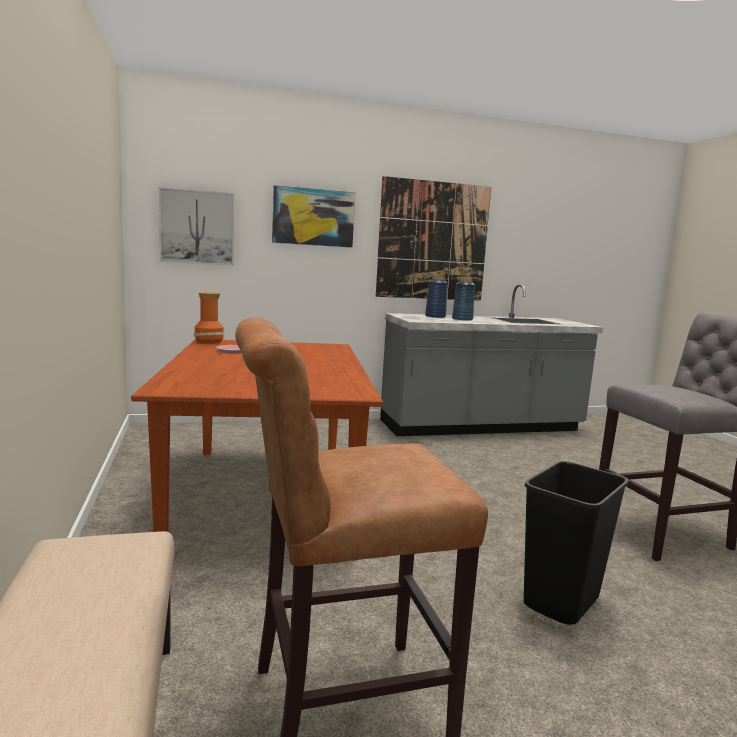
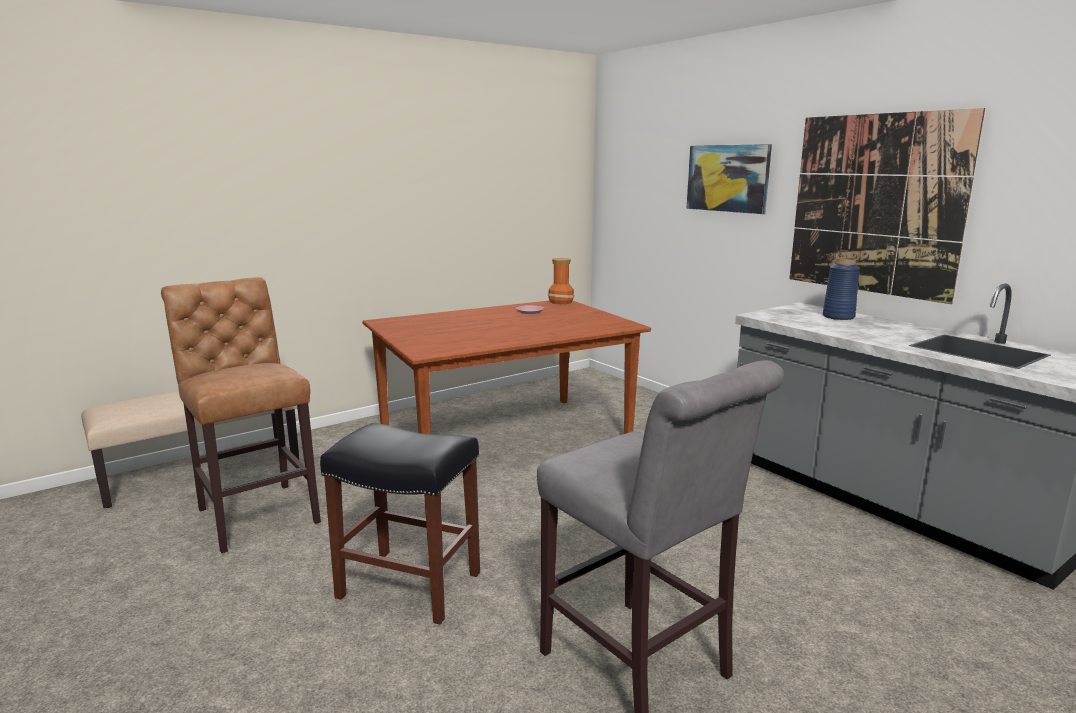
camera: 70 degrees right, 5 degrees up
picture [159,187,234,265] -> none
blue vase [452,278,475,321] -> none
black trash can [523,461,628,625] -> black stool [320,423,480,625]

